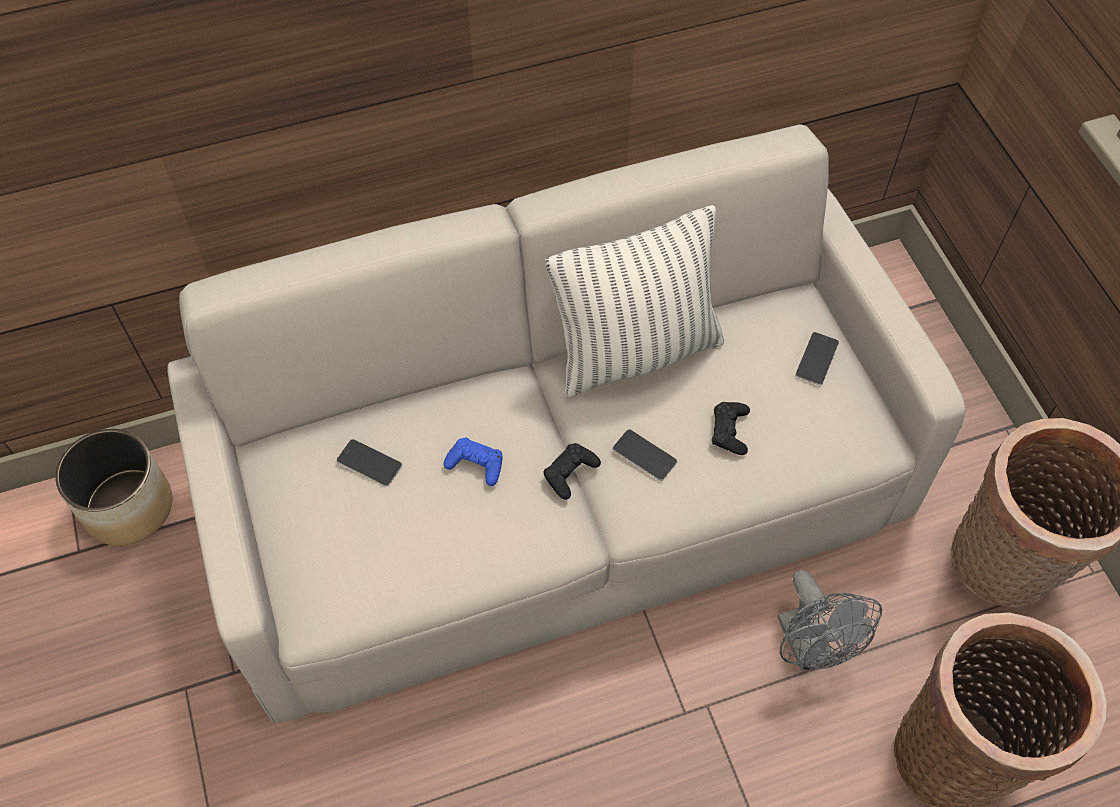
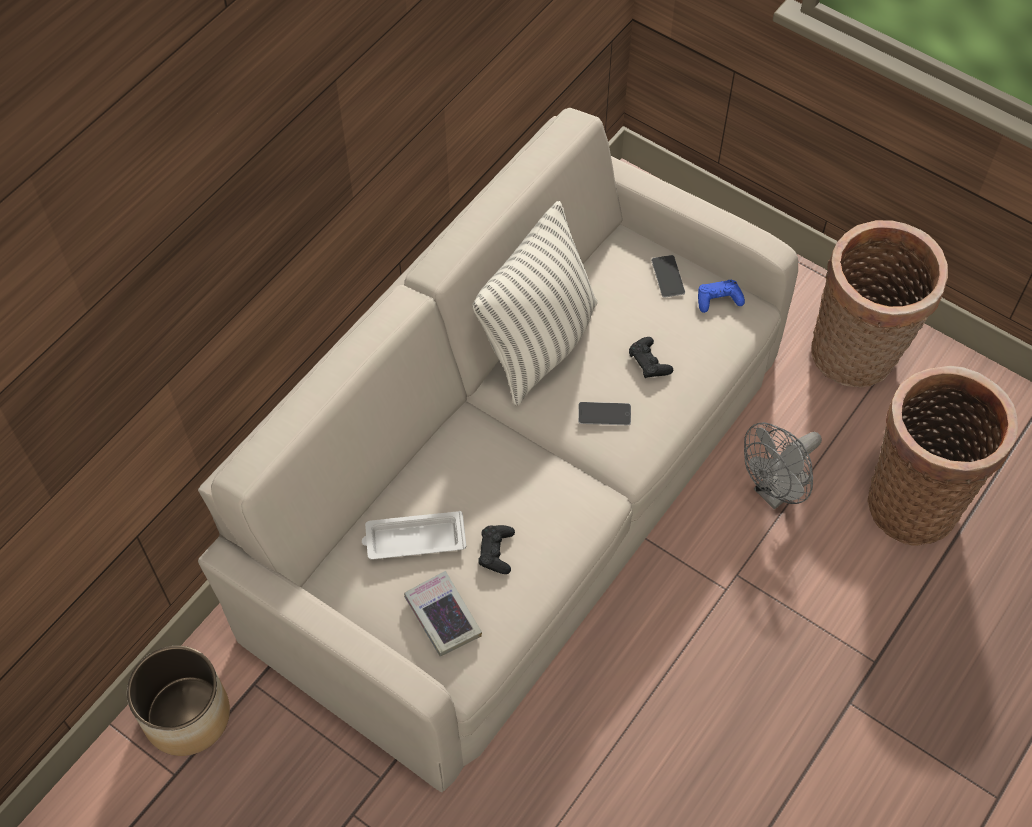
camera: 35 degrees left, 0 degrees up
phone [336,439,403,487] -> white tray [362,511,466,560]
blue game controller [443,437,503,486] -> blue game controller moved to [698,280,745,313]
black game controller [543,443,601,500] -> black game controller moved to [478,525,515,574]
grey fan [777,570,882,672] -> grey fan turned 105 degrees clockwise [744,422,822,510]
none -> book [404,571,482,656]

